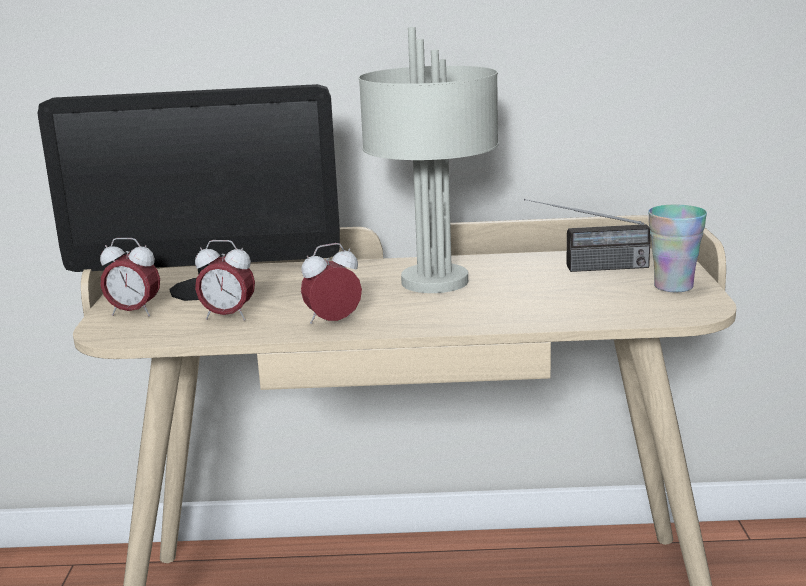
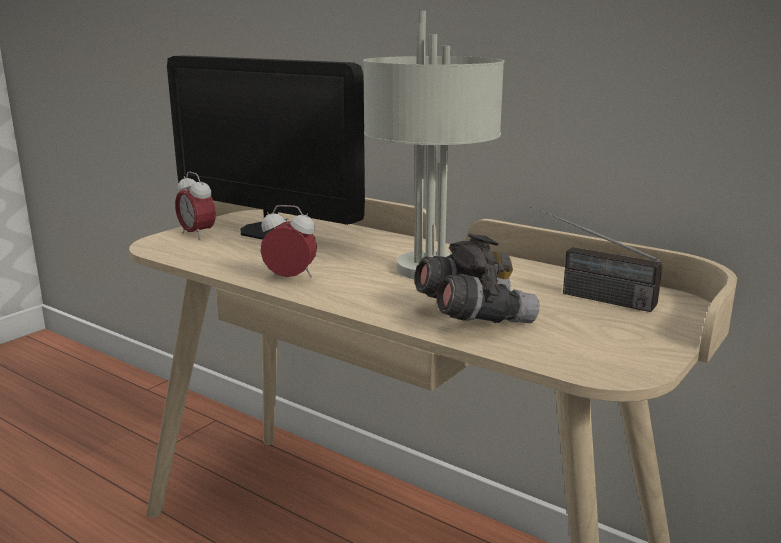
camera: 35 degrees right, 0 degrees up
alarm clock [195,240,255,321] -> none
cup [648,205,707,292] -> none
none -> grey binoculars [414,234,540,323]

